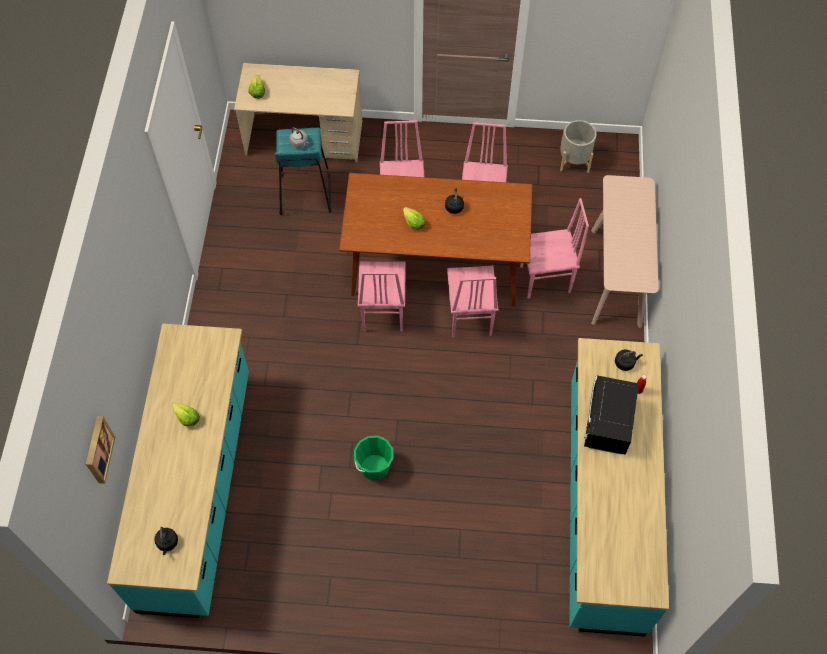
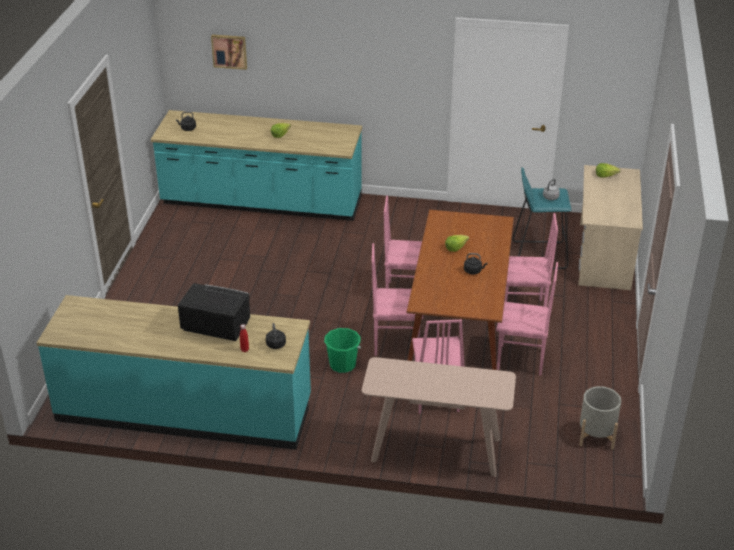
camera: 95 degrees right, 25 degrees down
green bucket [354,436,394,480] -> green bucket moved to [324,328,361,373]

